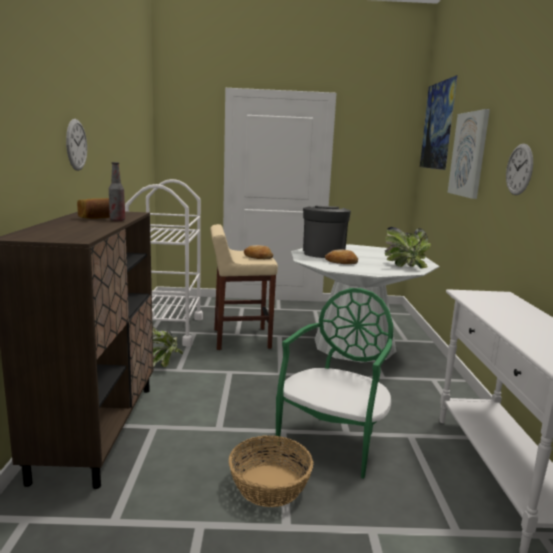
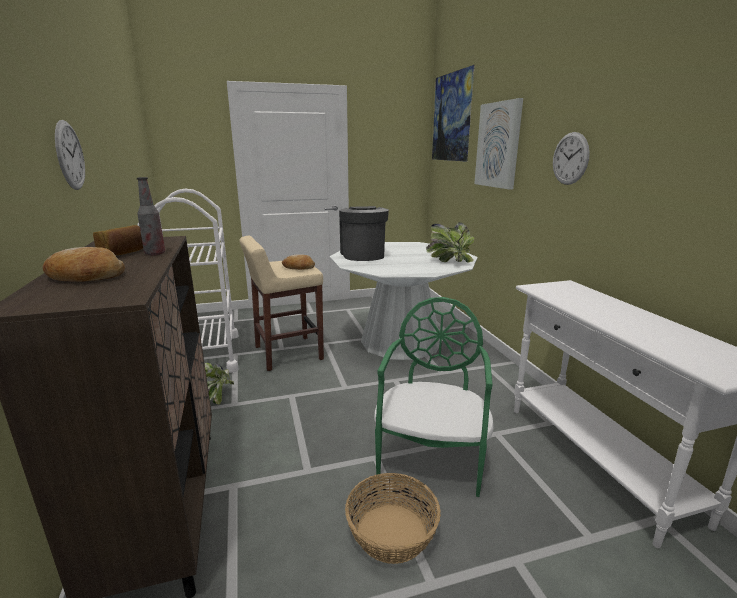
camera: 15 degrees left, 5 degrees up
bread [325,249,358,264] -> bread moved to [43,247,125,282]

